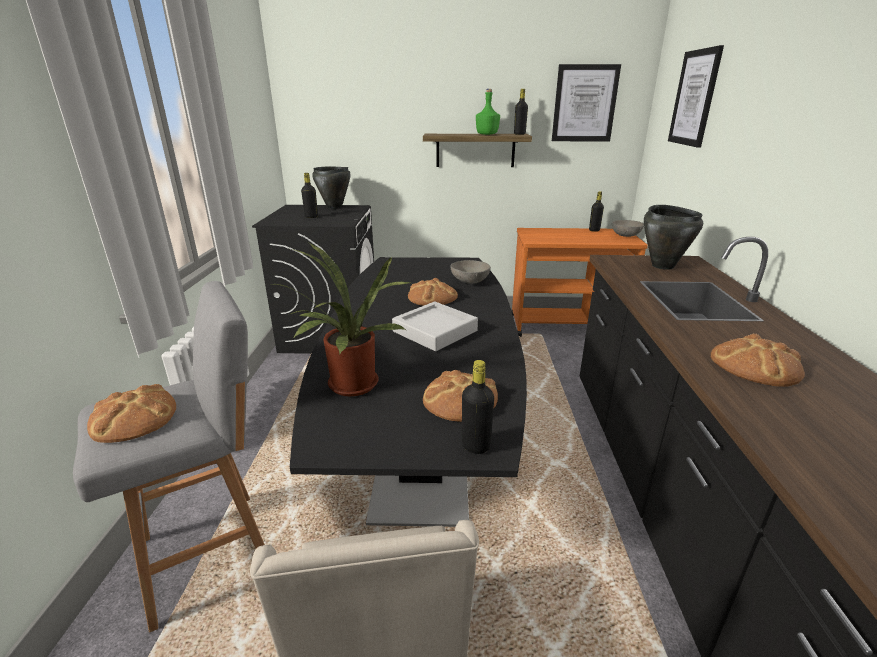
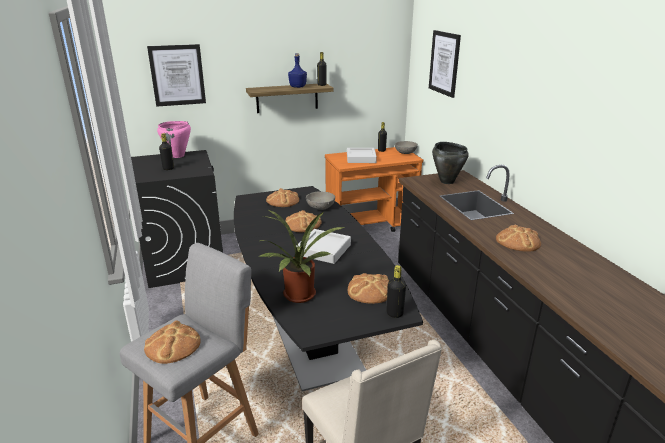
camera: 20 degrees left, 0 degrees up
black cooking pot [312,167,351,209] -> pink cooking pot [157,121,191,158]
green bottle [476,89,500,135] -> blue bottle [288,53,307,88]
picture [552,64,621,141] -> picture moved to [147,44,206,107]
none -> bread [266,188,299,207]
none -> grey tray [347,148,377,163]

